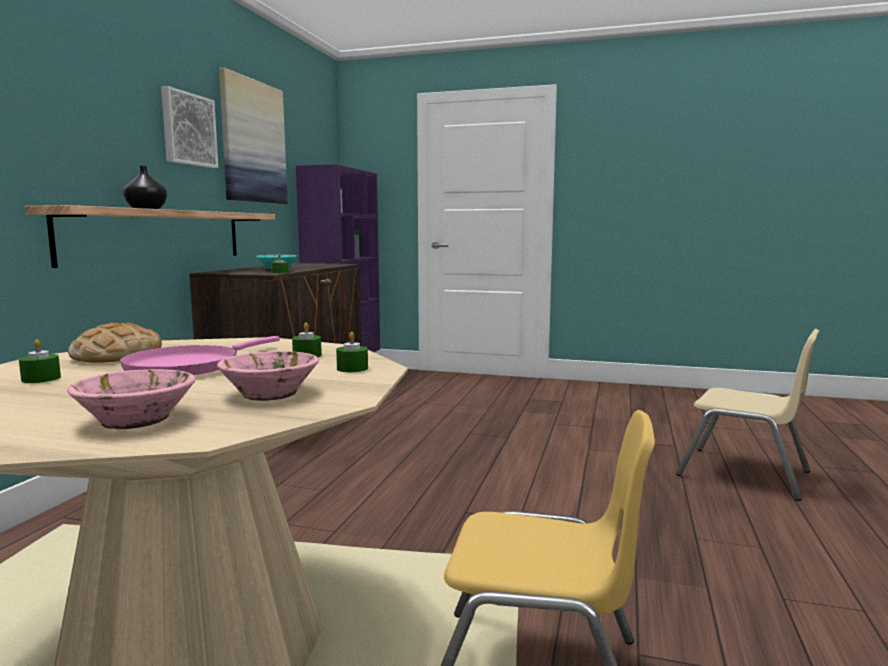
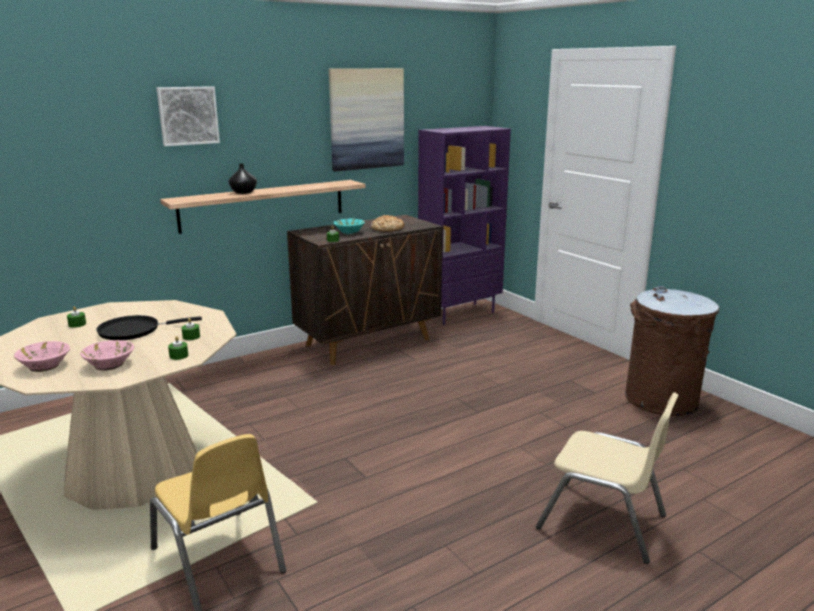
camera: 40 degrees right, 10 degrees up
bread [68,323,162,363] -> bread moved to [371,215,404,232]
pink frying pan [120,336,280,375] -> black frying pan [96,315,202,340]
picture [161,86,218,168] -> picture moved to [157,86,220,146]
beige chair [676,329,820,501] -> beige chair turned 45 degrees counterclockwise [536,392,679,564]
none -> brown trash can [625,286,719,416]

